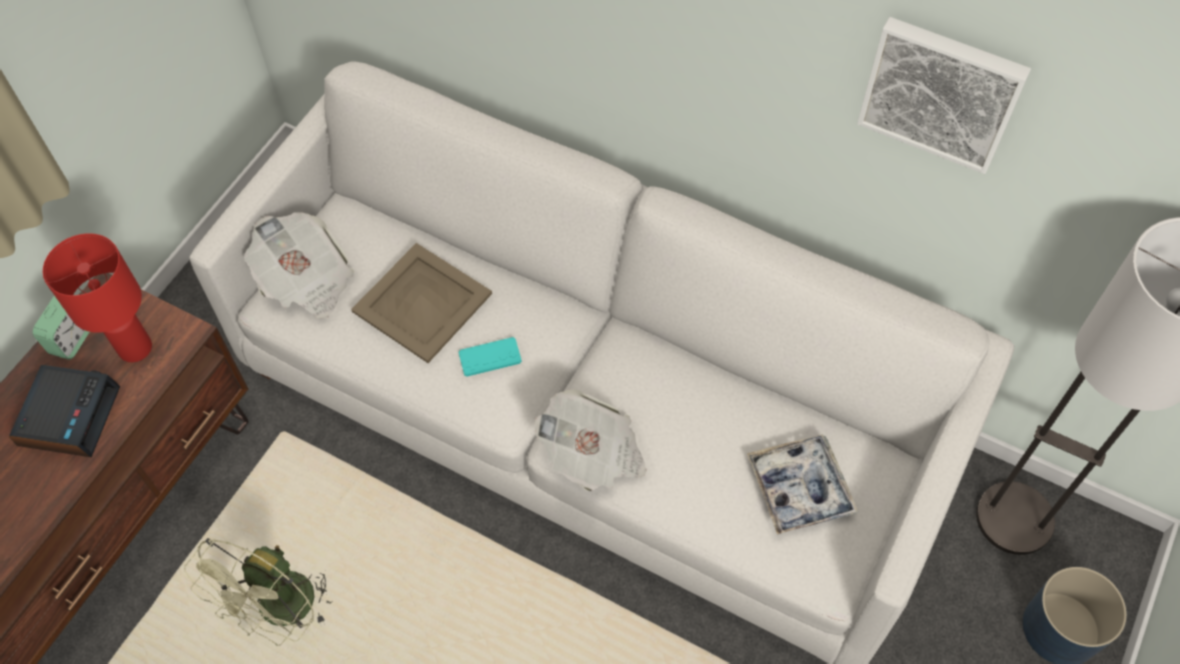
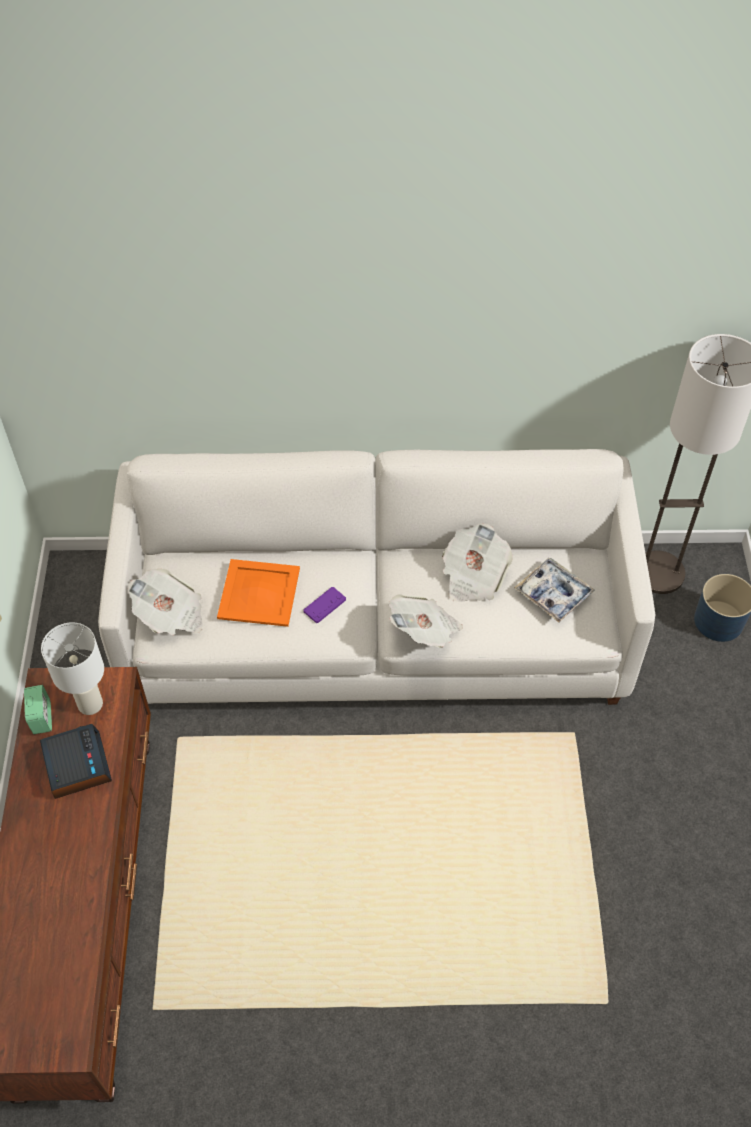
camera: 30 degrees left, 5 degrees down
red table lamp [43,233,152,362] -> white table lamp [41,622,104,715]
green fan [184,538,333,646] -> none
beige tray [351,243,492,363] -> orange tray [217,559,300,627]
turquoise game controller [458,337,522,377] -> purple game controller [304,587,346,623]
picture [857,17,1031,174] -> none
none -> newspaper [442,523,513,602]

